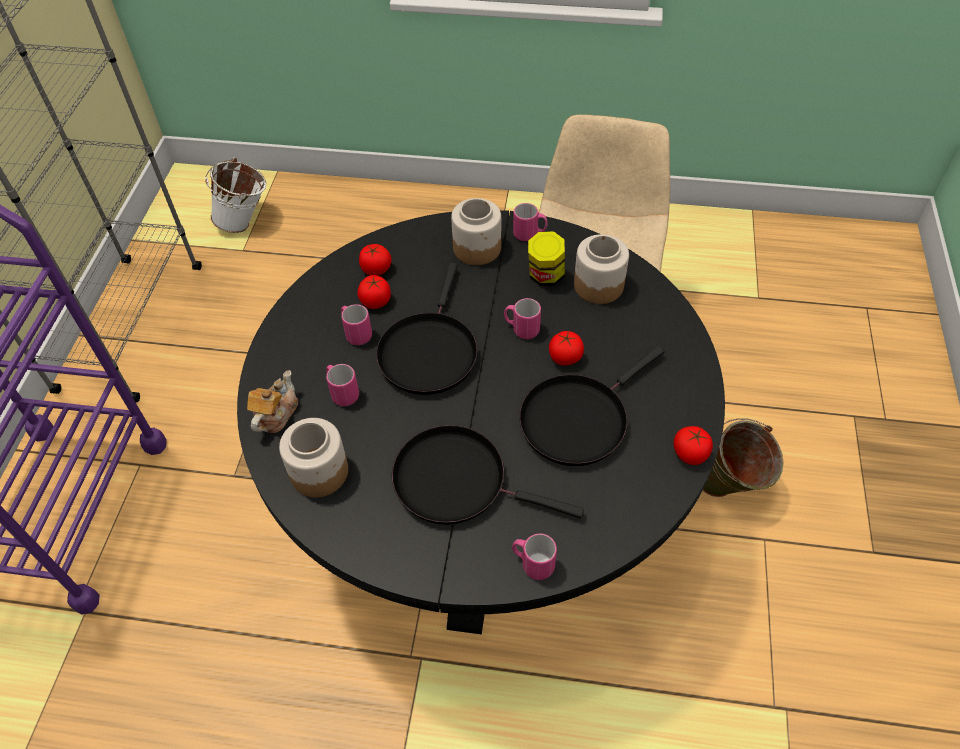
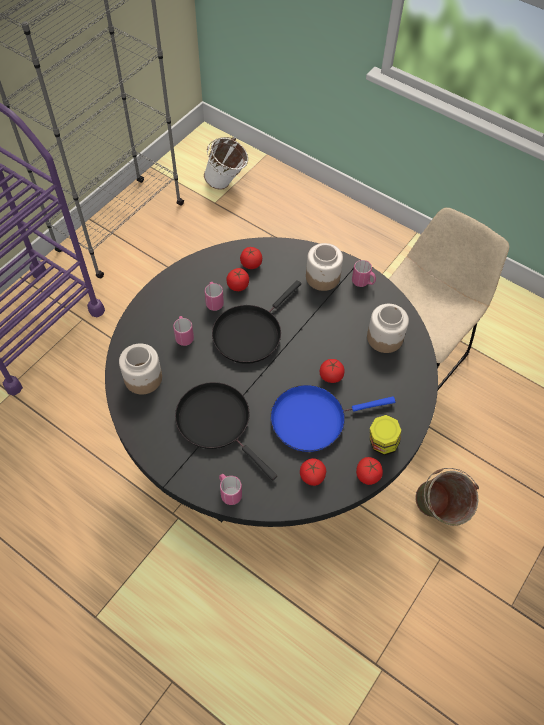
camera: 25 degrees right, 5 degrees up
teapot [247,370,298,433] -> none
pink mug [504,298,541,339] -> none
black frying pan [519,346,665,466] -> blue frying pan [271,385,396,452]
jar [528,231,565,286] -> jar moved to [370,415,401,455]
none -> tomato [300,458,326,486]

